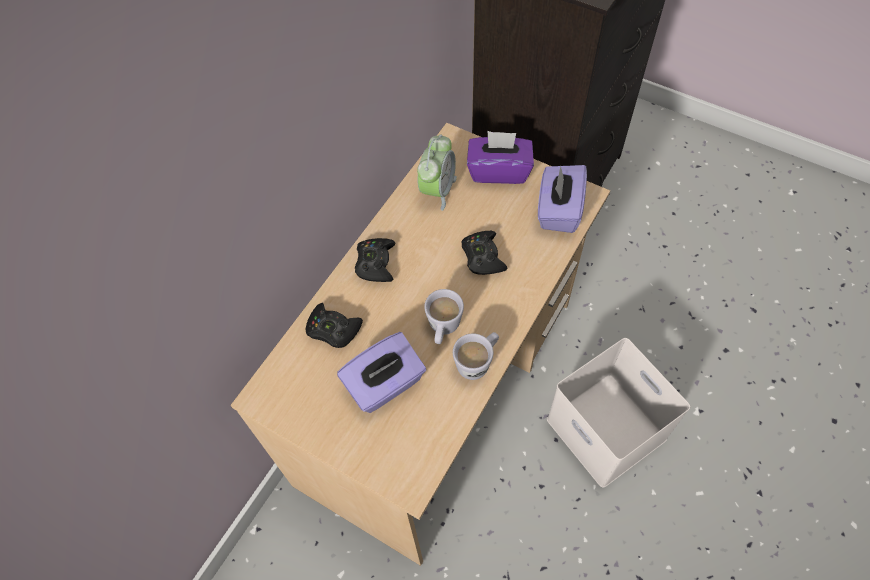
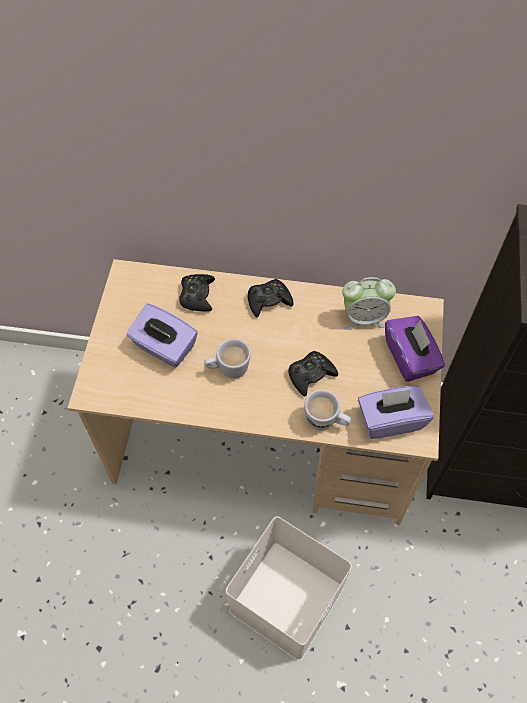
camera: 65 degrees right, 0 degrees up
white mug [453,332,499,380] -> white mug moved to [304,390,351,430]

